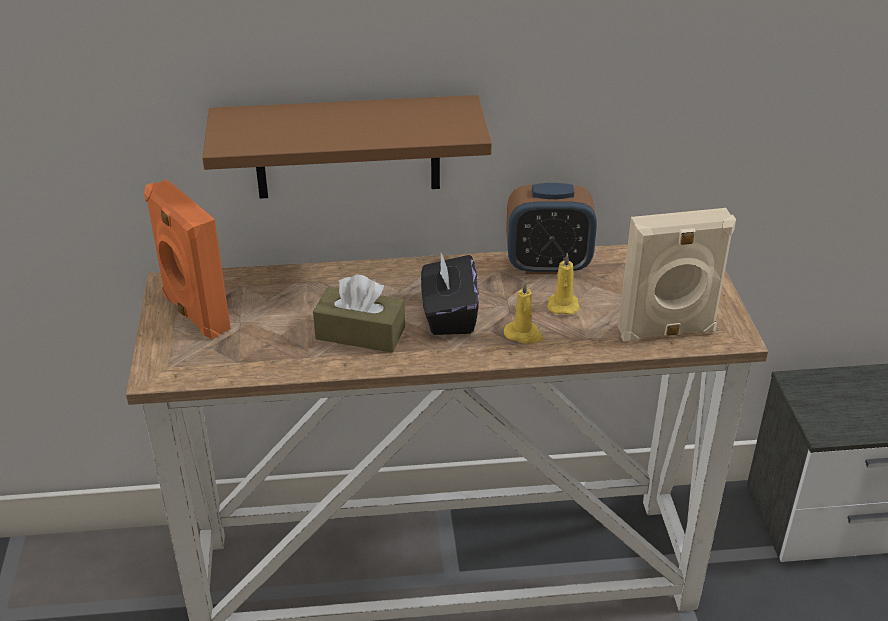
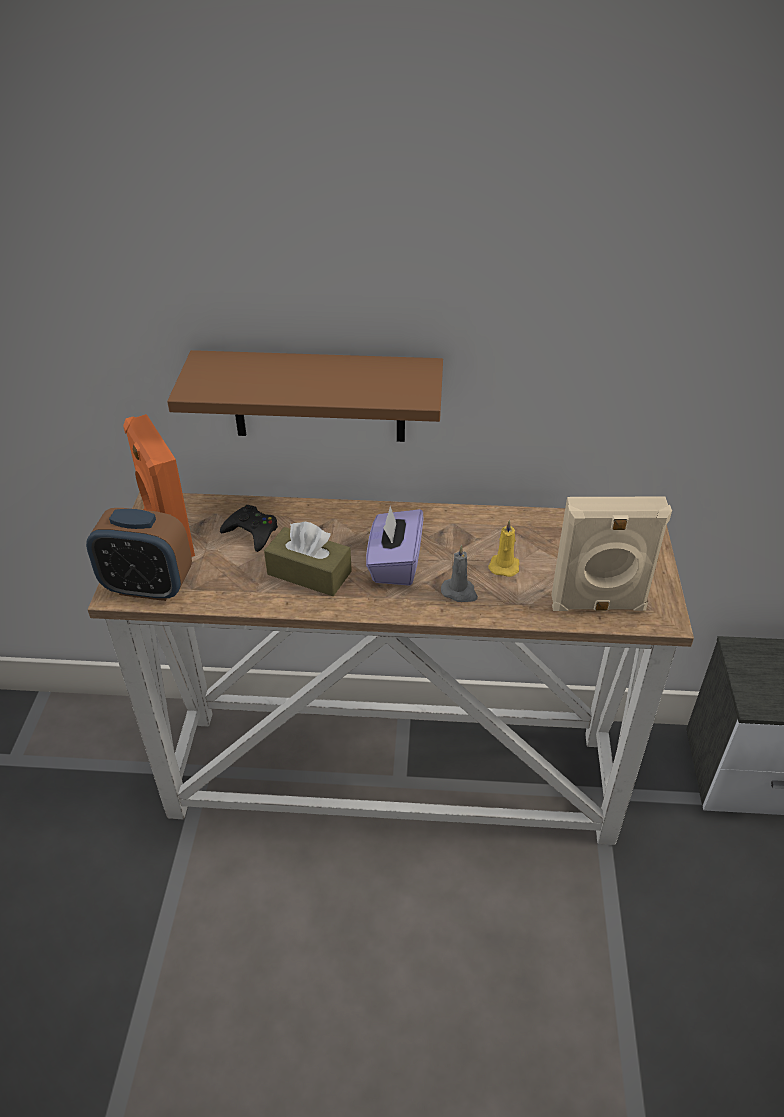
camera: 10 degrees right, 5 degrees up
black tissue box [421,253,479,335] -> purple tissue box [366,506,423,586]
yellow candle [504,281,544,344] -> grey candle [441,545,478,602]
alarm clock [506,183,597,274] -> alarm clock moved to [86,508,192,601]
none -> black game controller [220,505,278,552]

